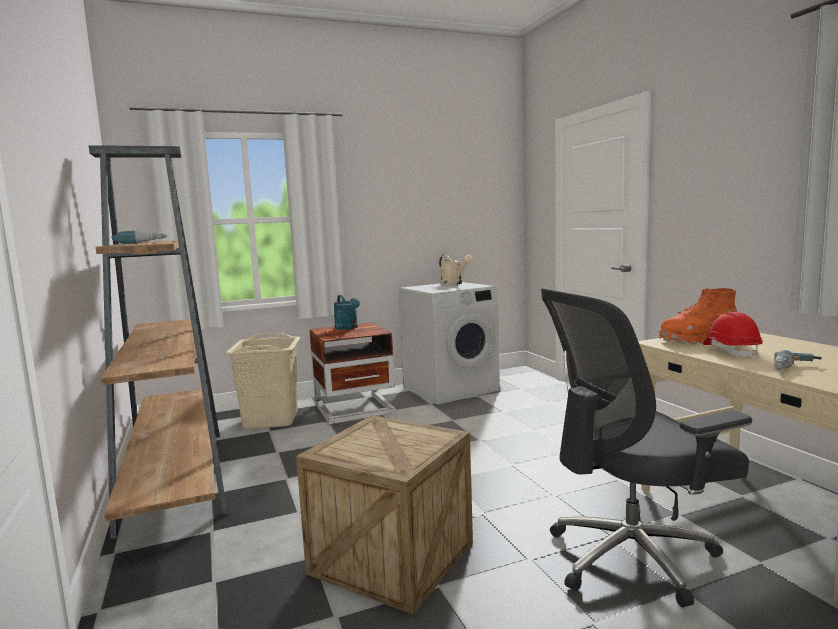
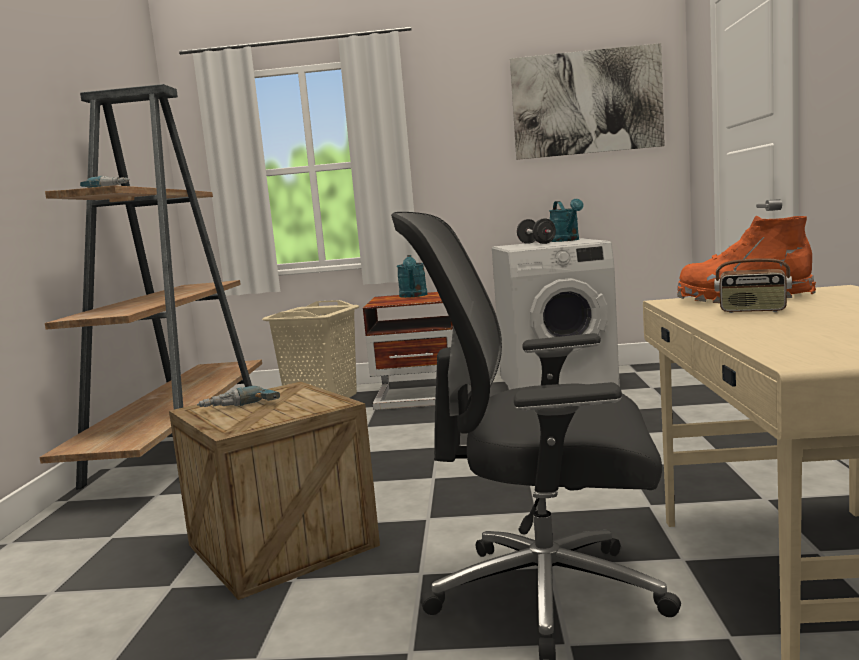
camera: 25 degrees right, 0 degrees up
beige watering can [439,254,473,285] -> turquoise watering can [549,199,583,242]
red hard hat [703,312,763,359] -> radio [714,237,792,313]
power drill [774,350,822,371] -> power drill moved to [197,386,280,407]
none -> picture [510,43,665,160]
none -> black dumbbell [517,219,556,244]

